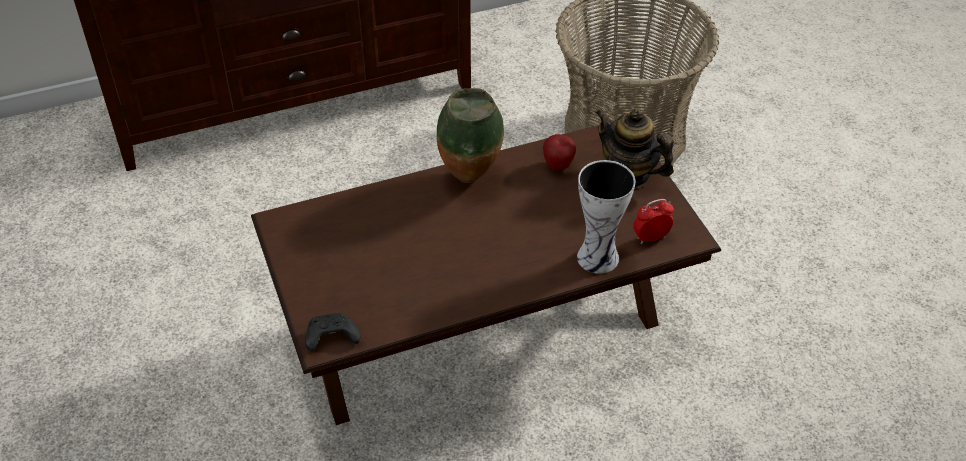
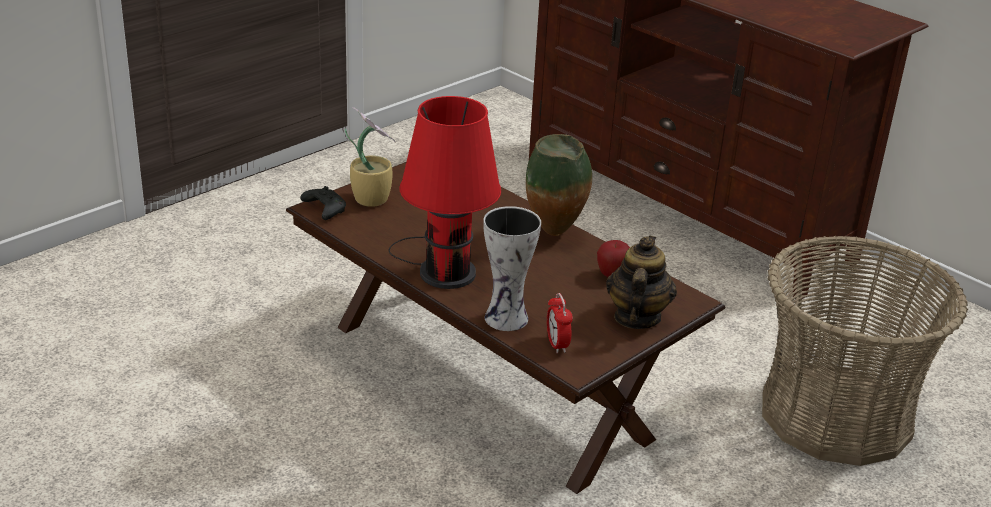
camera: 65 degrees right, 15 degrees down
alarm clock [633,199,674,244] -> alarm clock turned 150 degrees counterclockwise [547,293,573,353]
none -> potted plant [345,107,395,207]
none -> red table lamp [389,96,501,289]

